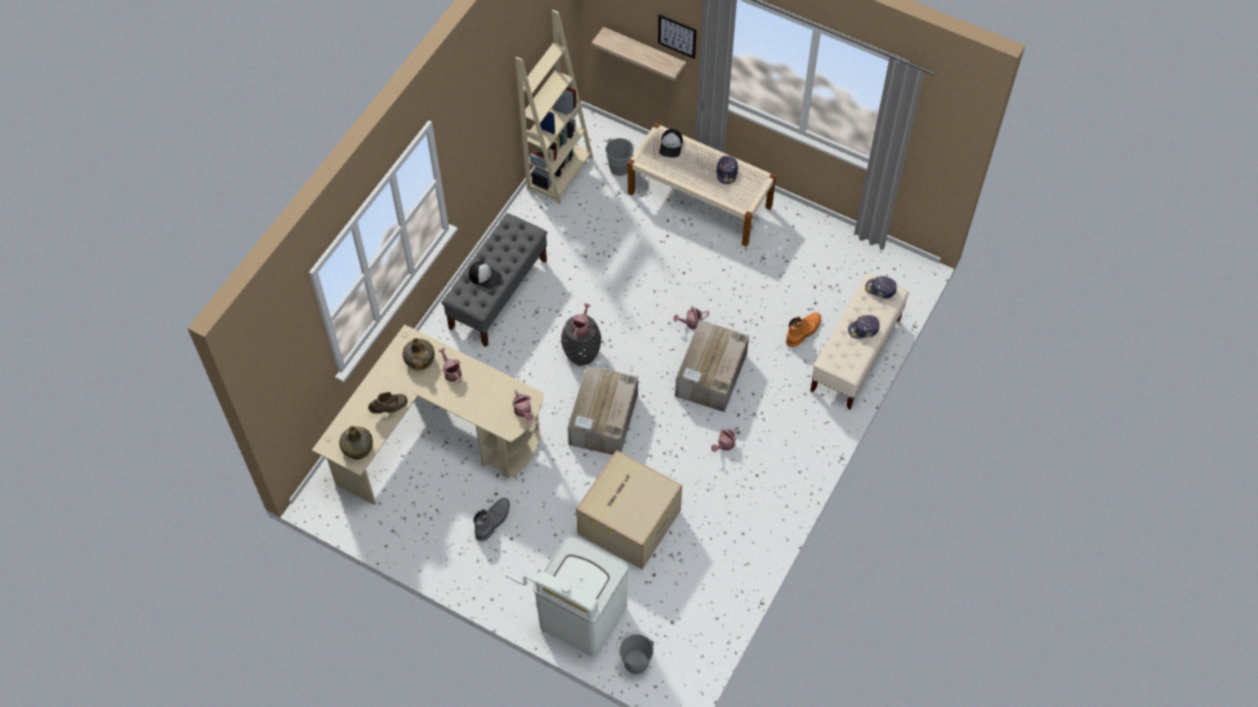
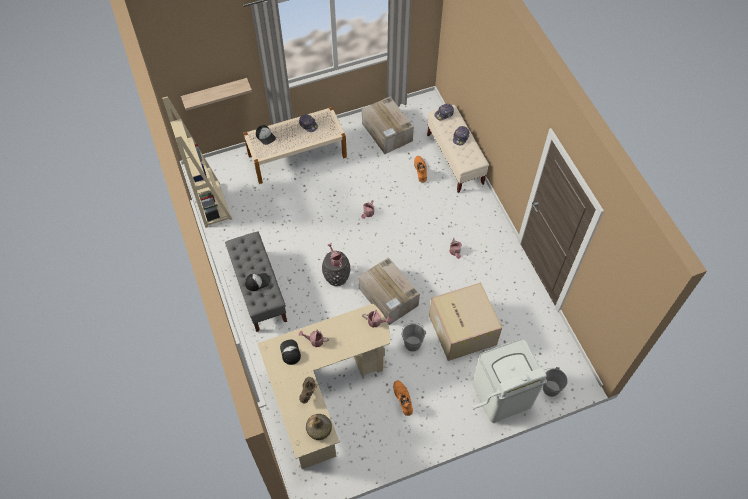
camera: 50 degrees left, 0 degrees up
green bottle [402,338,435,371] -> cap [280,339,301,365]
grey boot [473,498,510,541] -> orange boot [393,381,413,416]
grey bucket [606,138,638,176] -> grey bucket moved to [401,323,426,352]
picture [658,14,697,59] -> none
cardboard box [675,320,749,412] -> cardboard box moved to [362,97,414,154]

